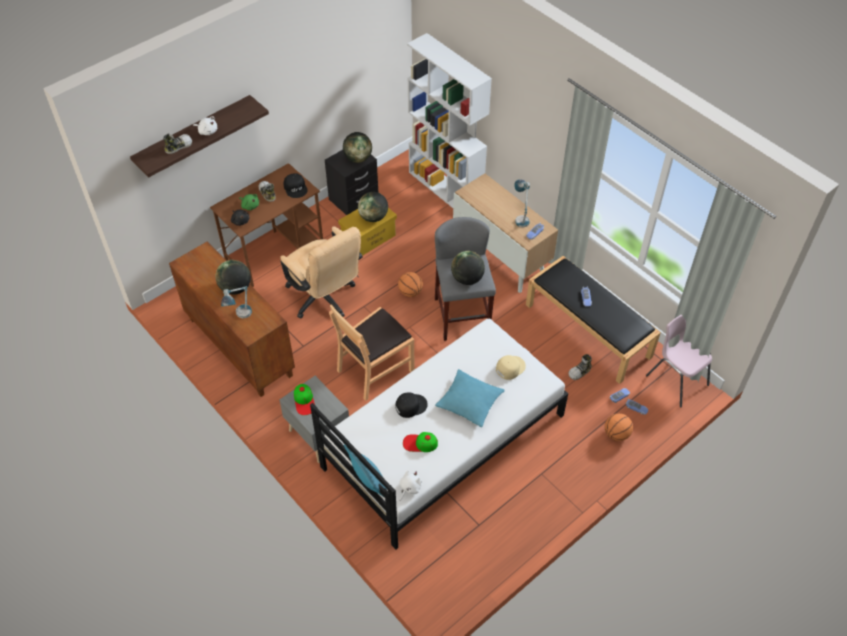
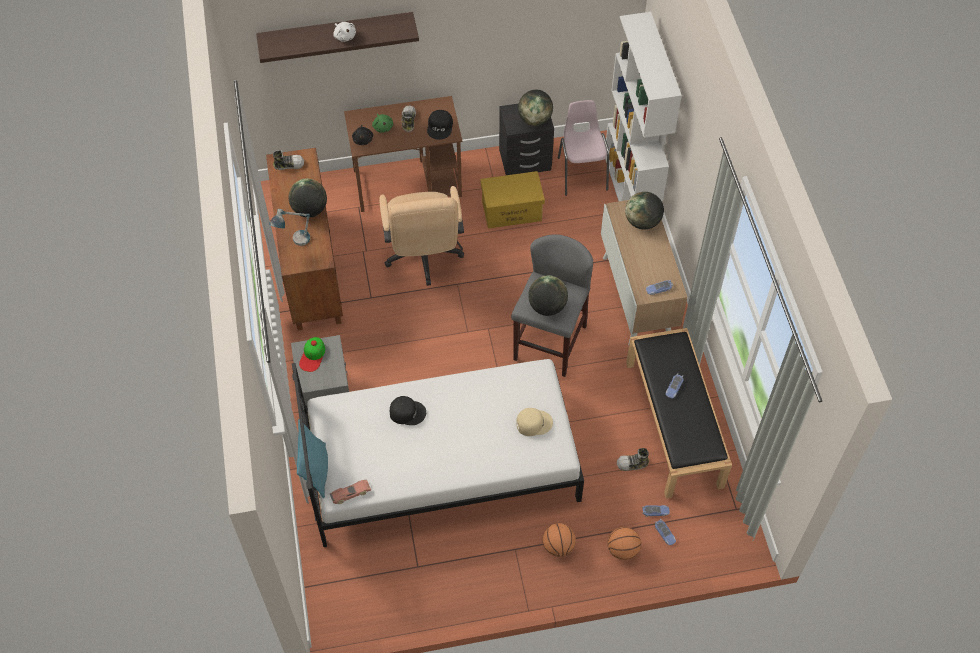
camera: 30 degrees right, 5 degrees up
shoe [163,133,192,154] -> shoe moved to [273,150,304,170]
brown chair [329,304,415,401] -> none
globe [358,192,388,222] -> globe moved to [625,192,664,229]
basketball [398,272,423,297] -> basketball moved to [542,523,576,557]
white plush toy [400,470,422,501] -> toy car [330,480,371,504]
cap [403,432,438,452] -> none
turquoise pillow [435,369,505,427] -> none
table lamp [514,179,530,227] -> none
pink chair [646,315,712,407] -> pink chair moved to [558,100,610,196]

